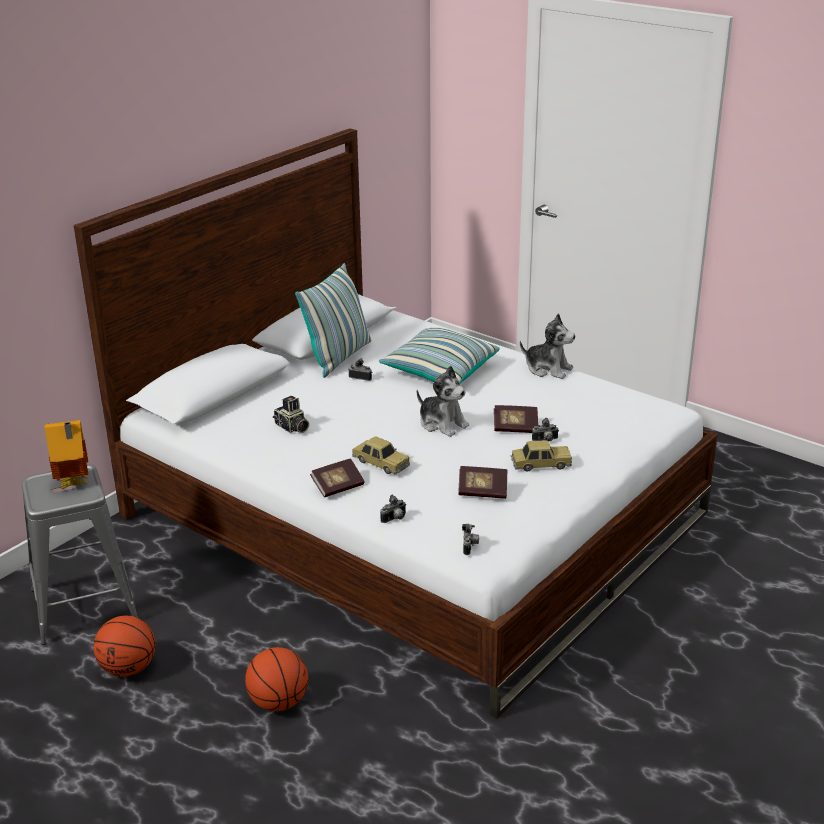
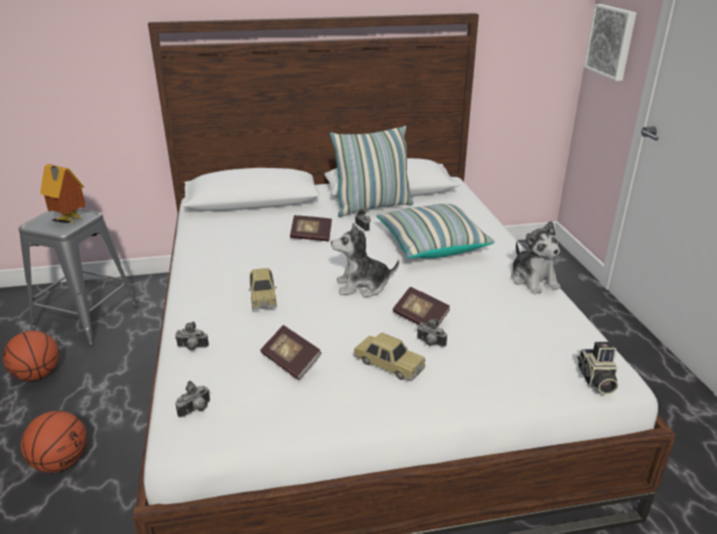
camera: 40 degrees right, 0 degrees up
camera [273,396,309,433] -> camera moved to [577,342,618,394]
book [310,458,365,497] -> book moved to [290,215,332,241]
plush toy [417,365,470,437] -> plush toy turned 90 degrees clockwise [331,223,399,297]
none -> picture [584,4,637,81]

